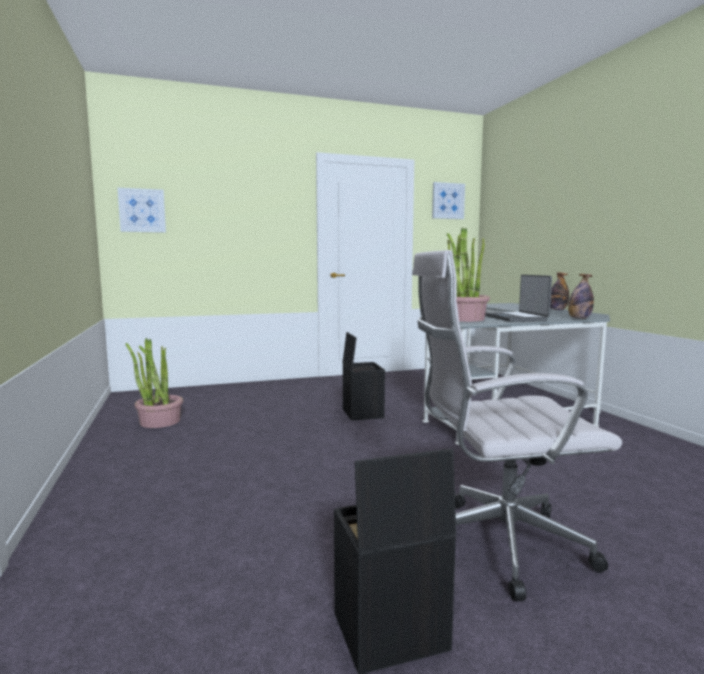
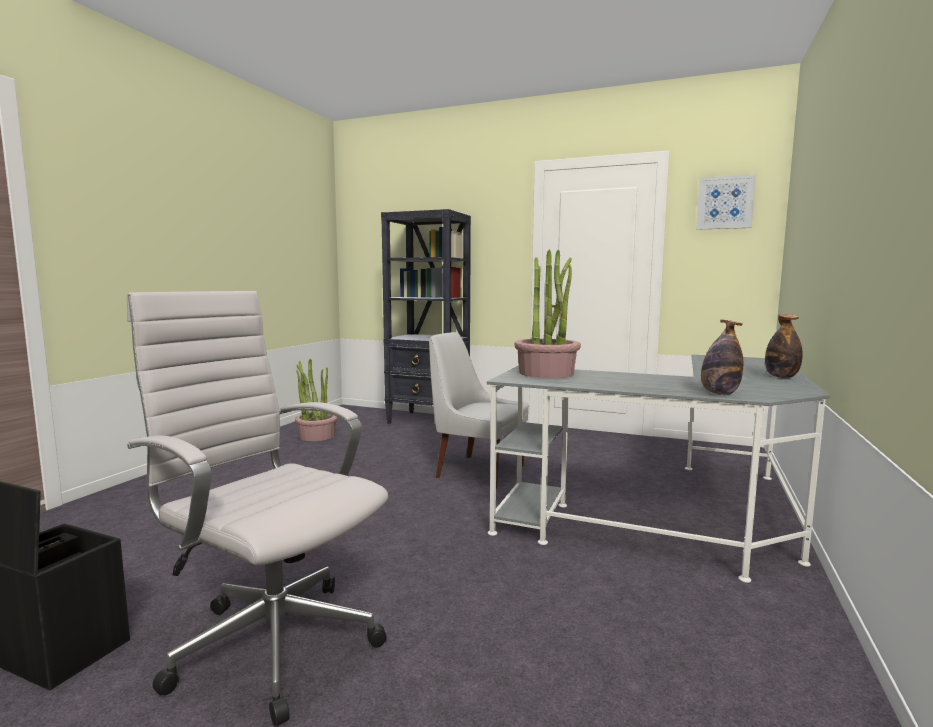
camera: 40 degrees right, 0 degrees up
picture [117,188,166,233] -> none
black storage box [343,332,385,421] -> white chair [429,332,529,489]
laptop [485,275,552,322] -> none
none -> black bookcase [381,209,471,424]

